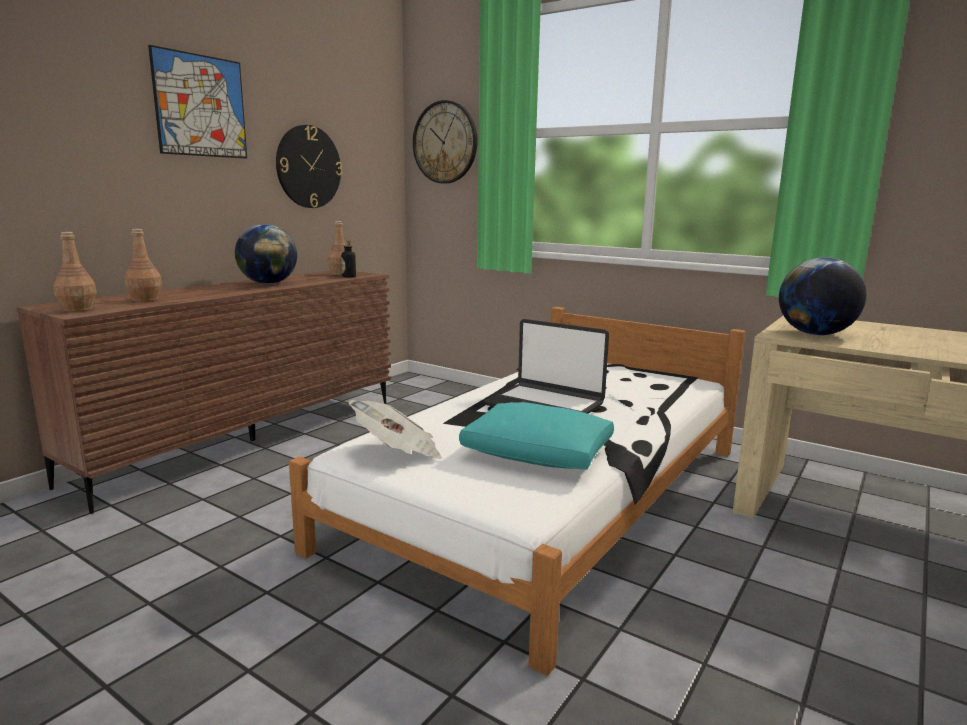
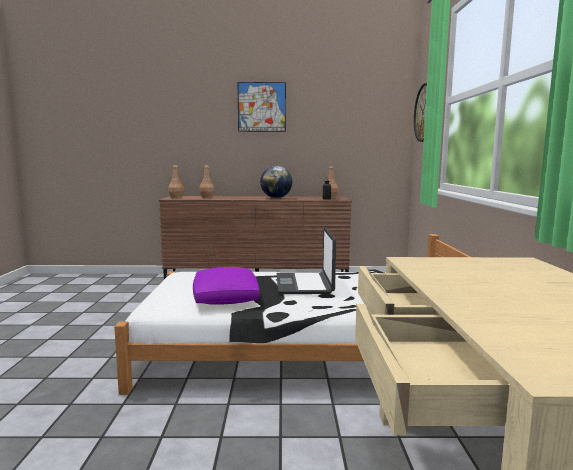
camera: 55 degrees right, 5 degrees down
wall clock [276,125,343,208] -> none
newspaper [349,400,442,459] -> none
turquoise pillow [459,402,614,469] -> purple pillow [193,267,260,305]
globe [779,257,866,335] -> none

